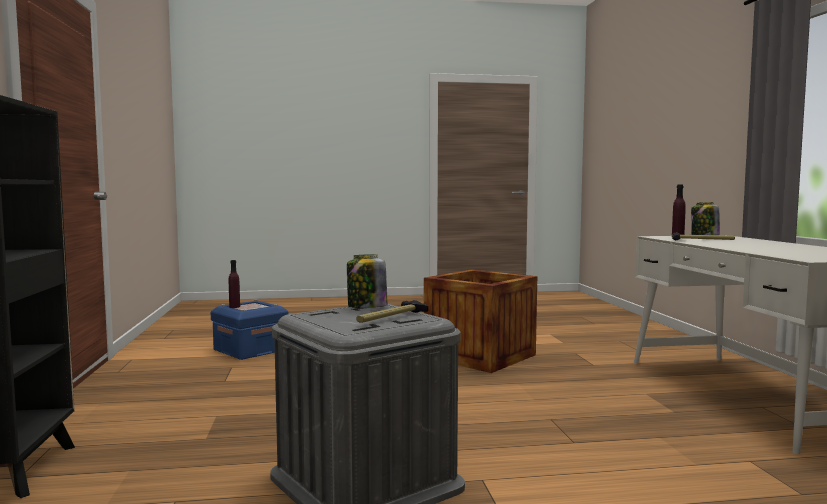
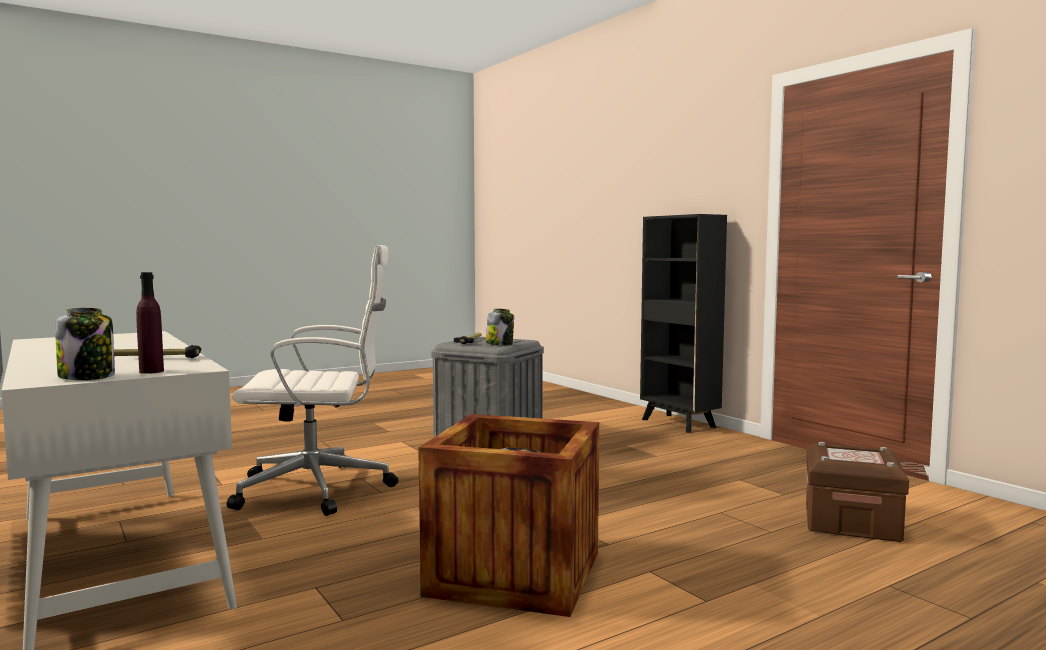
camera: 155 degrees right, 0 degrees up
blue storage box [211,299,289,360] -> brown storage box [806,442,909,542]
purple bottle [229,260,240,308] -> none
none -> white office chair [227,245,398,516]

